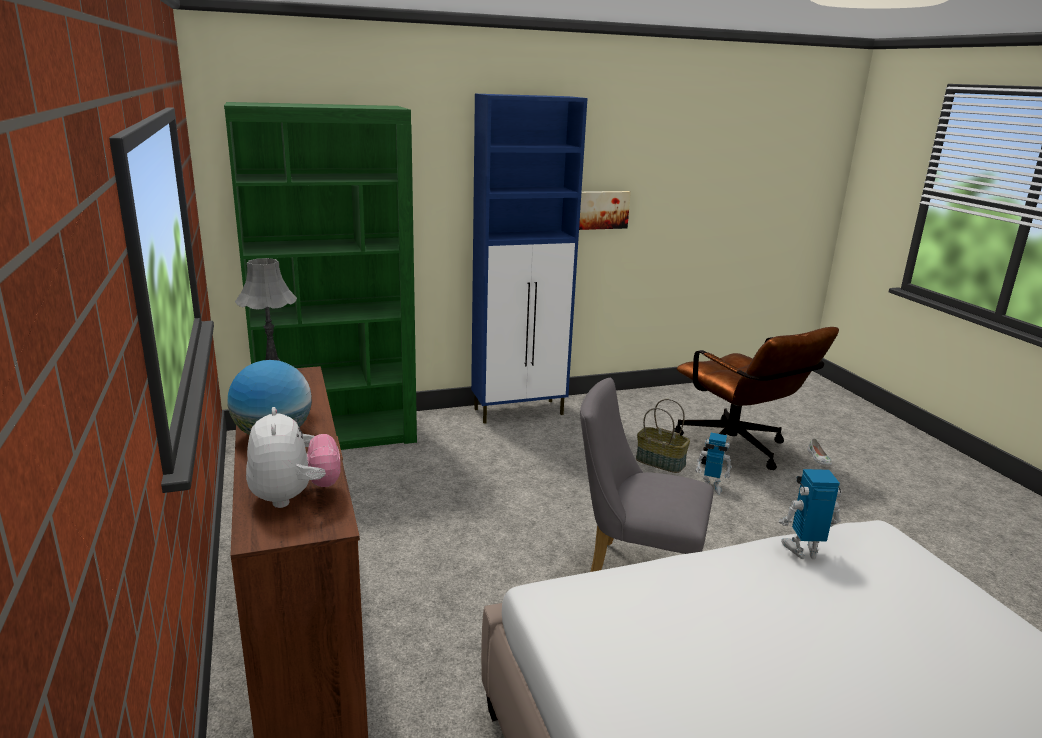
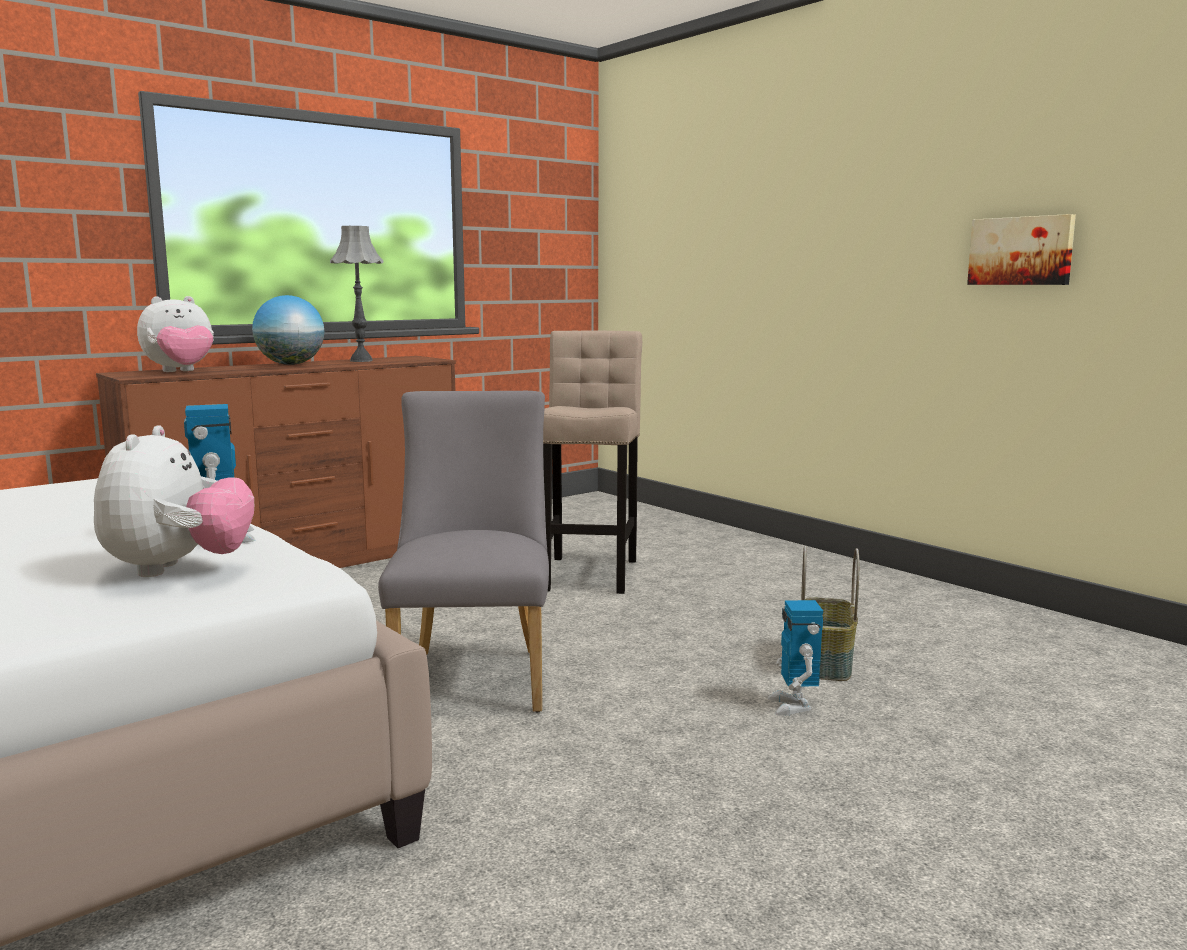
camera: 70 degrees right, 10 degrees down
green bookcase [224,102,417,450] -> none
blue cabinet [471,94,587,424] -> none
brown office chair [674,327,839,470] -> none
white shoe [807,438,832,465] -> none
none -> plush toy [94,425,254,577]
none -> beige stool [543,331,642,594]

